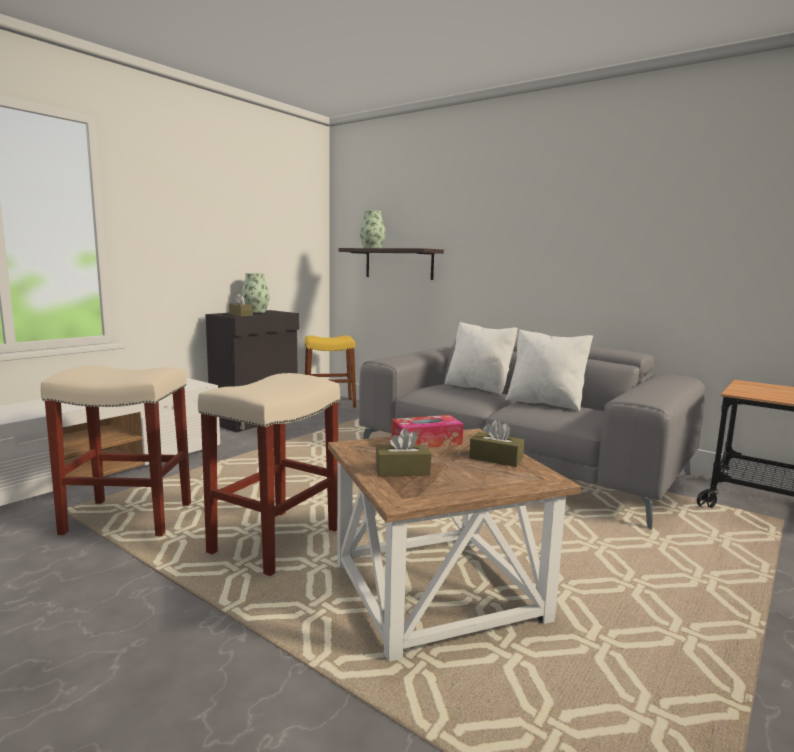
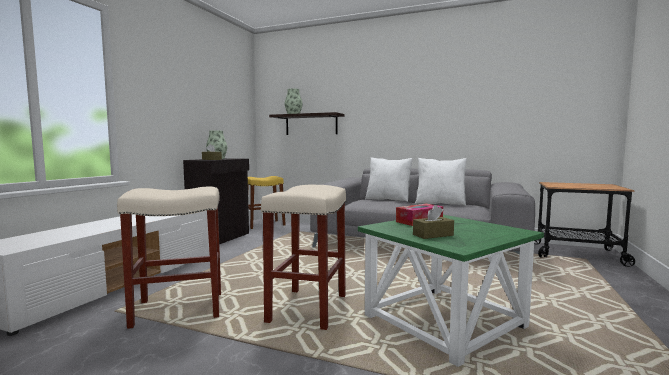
camera: 15 degrees left, 5 degrees down
brown side table [328,428,581,662] -> green side table [358,215,544,367]
brown tissue box [469,419,524,467] -> none

